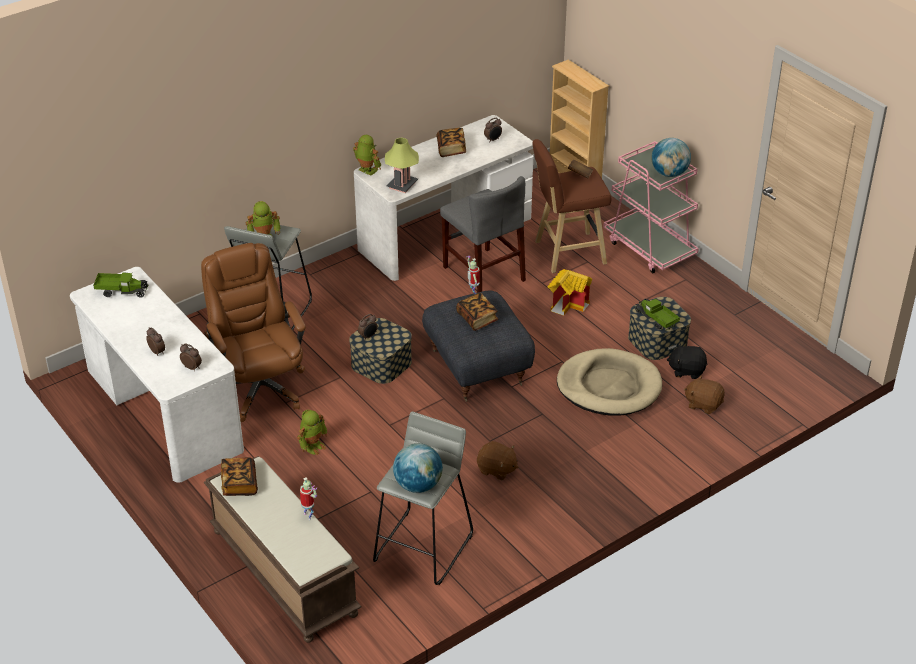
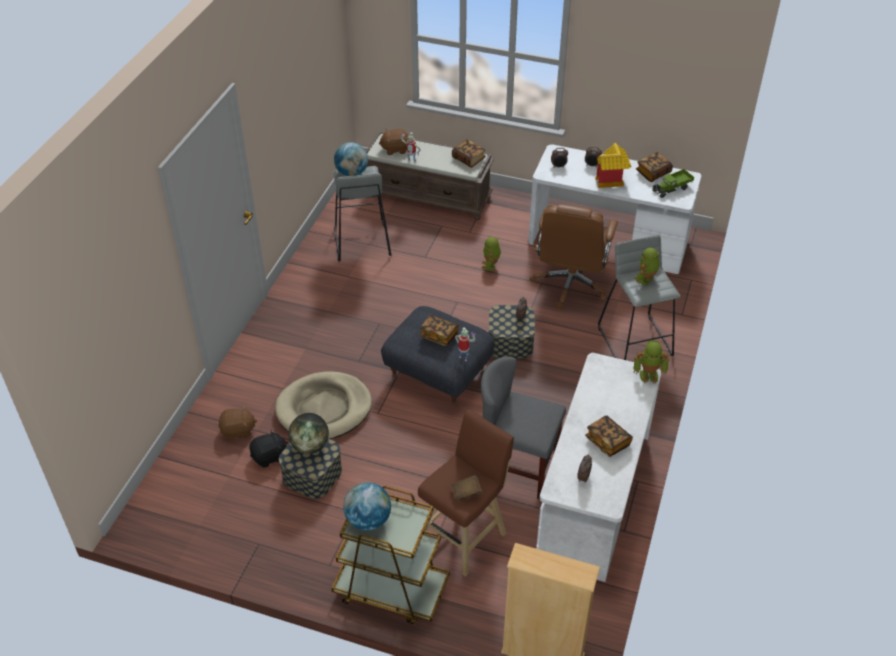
camera: 145 degrees right, 5 degrees up
brown office chair [201,243,306,422] -> brown office chair turned 75 degrees clockwise [530,204,618,309]
table lamp [385,138,419,193] -> none
brown plush toy [477,441,518,480] -> brown plush toy moved to [379,129,408,155]
toy house [547,269,592,316] -> toy house moved to [595,143,631,188]
pink cart [603,141,699,273] -> brown cart [331,486,450,624]
toy truck [635,299,680,331] -> globe [288,413,329,454]
none -> book [636,152,673,182]

